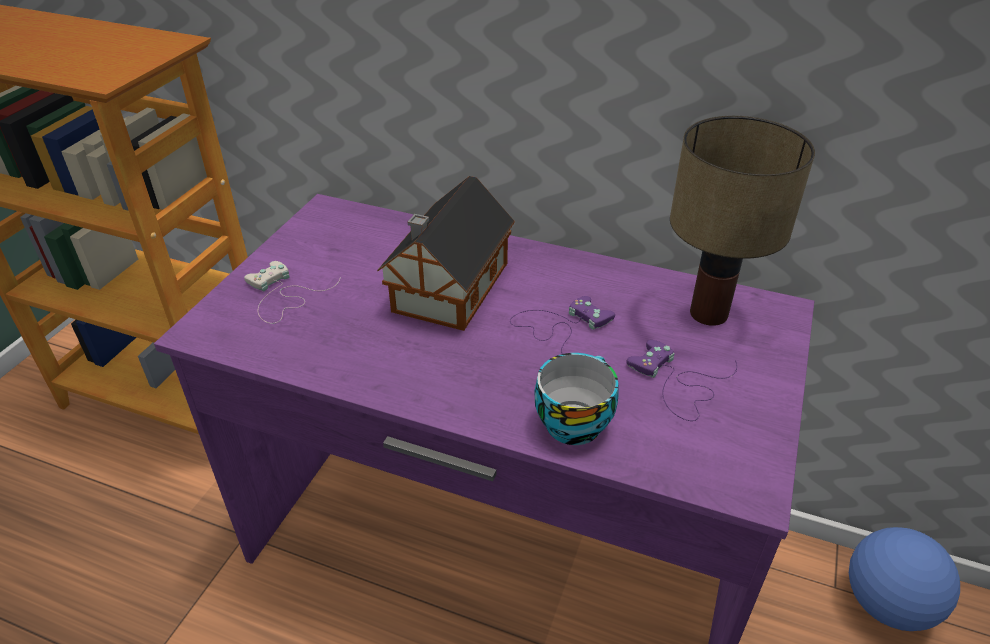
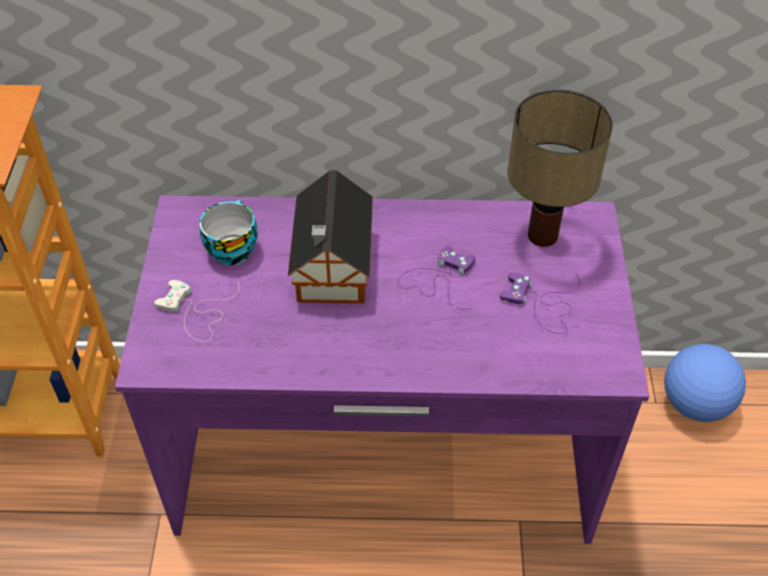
camera: 20 degrees left, 10 degrees up
cup [535,353,618,445] -> cup moved to [199,200,258,265]

